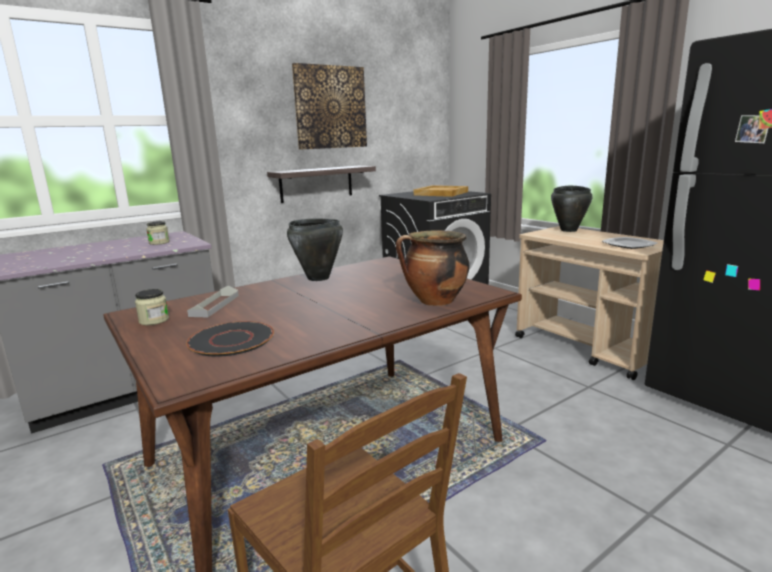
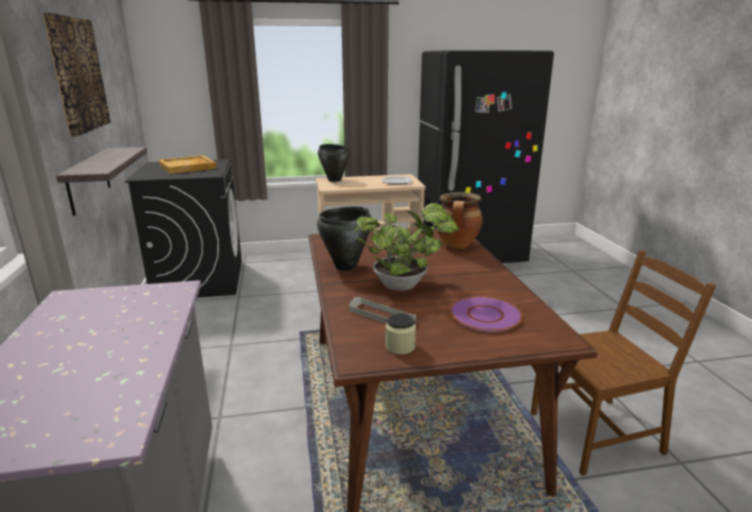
camera: 65 degrees left, 5 degrees up
jar [146,221,170,245] -> none
black plate [186,321,274,357] -> purple plate [450,296,522,332]
none -> potted plant [354,203,459,291]

